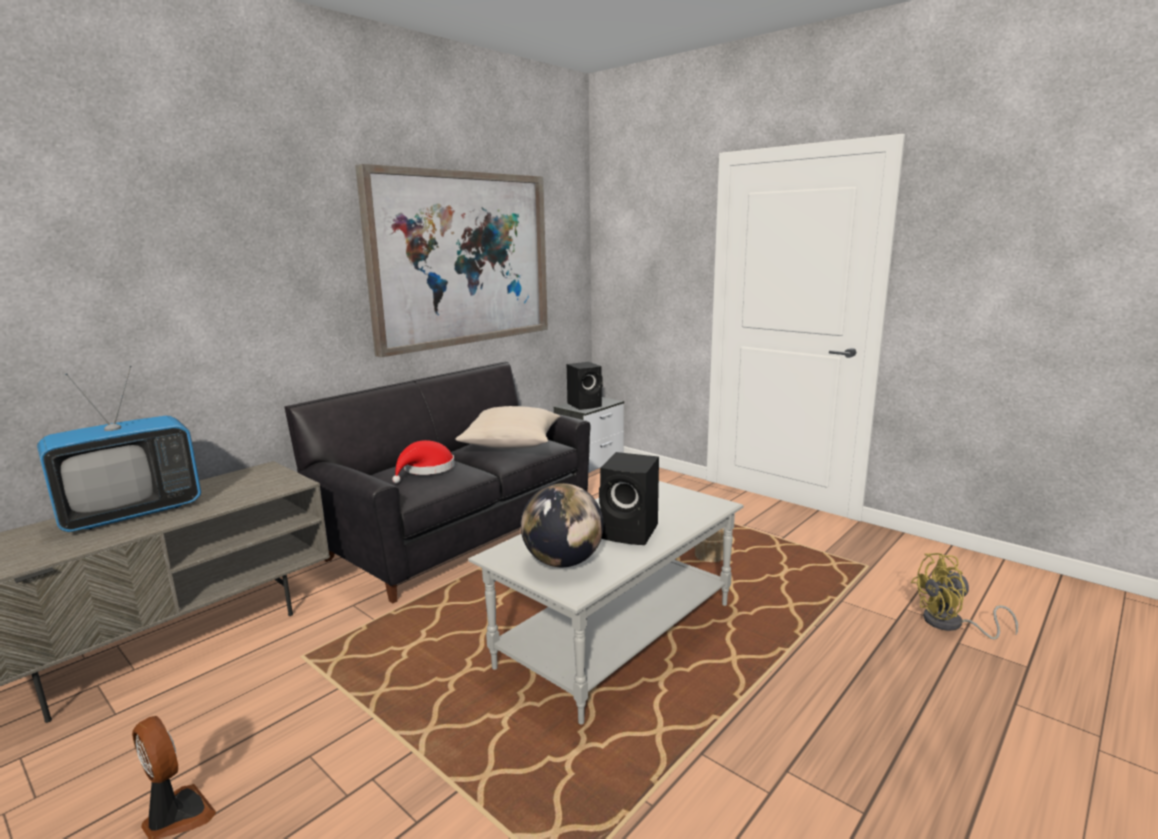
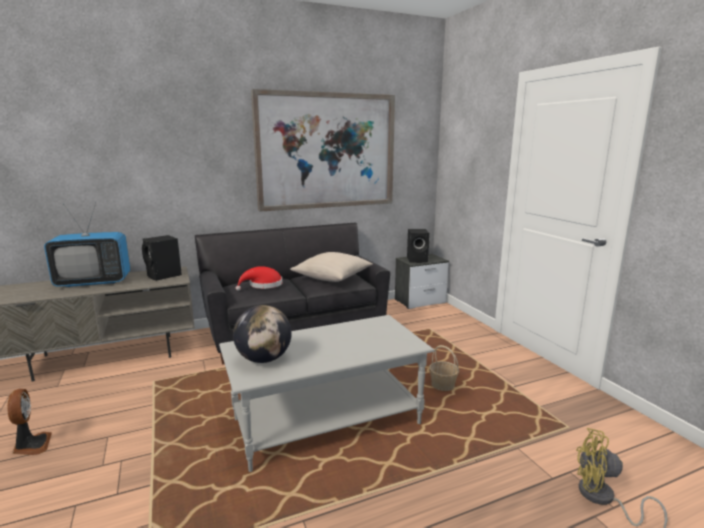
camera: 25 degrees right, 0 degrees up
black speaker [599,452,659,545] -> black speaker moved to [142,235,182,281]

